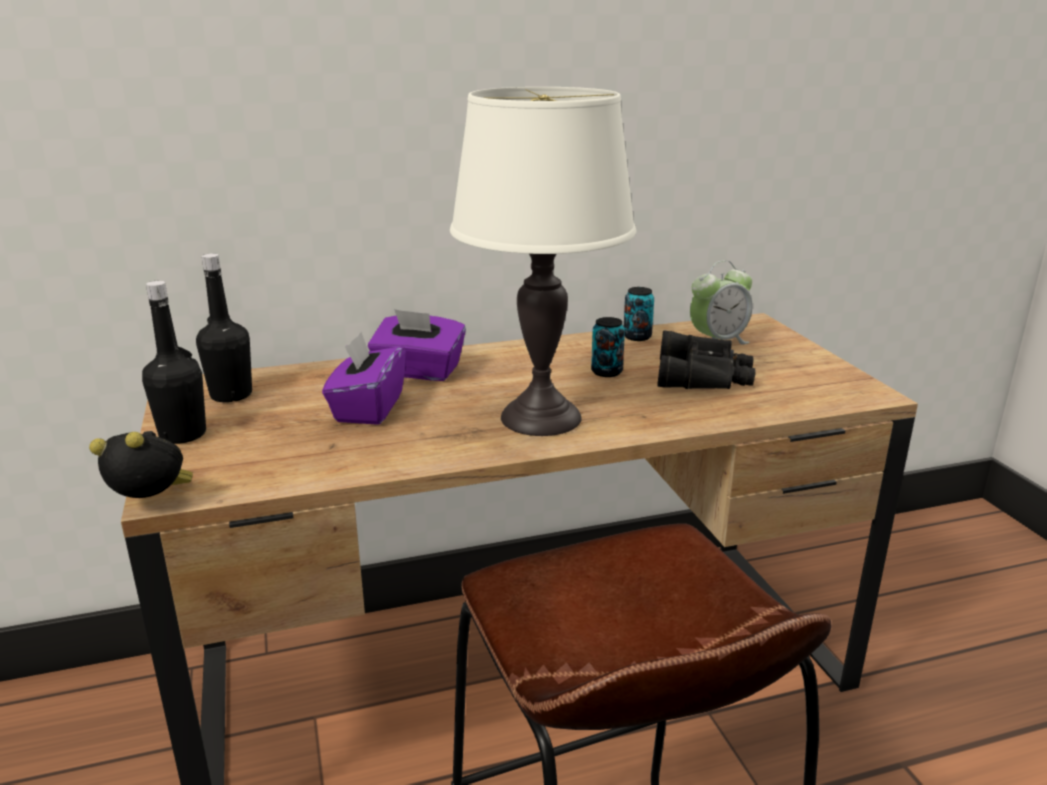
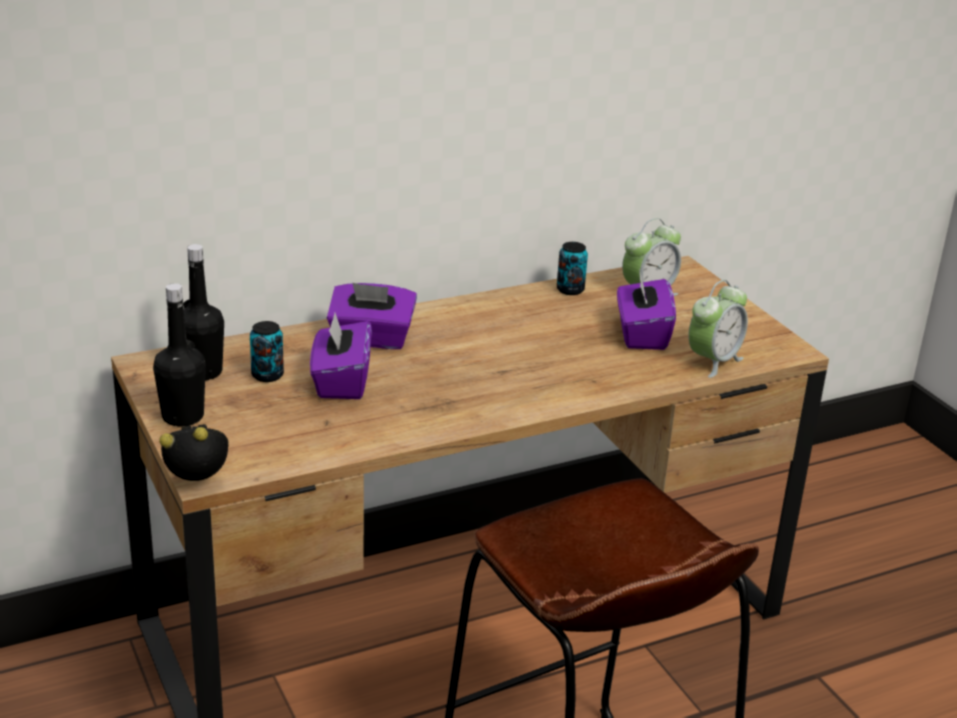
camera: 10 degrees left, 5 degrees up
white table lamp [450,87,636,436] -> none
can [591,317,625,377] -> can moved to [250,321,284,382]
black binoculars [657,331,756,389] -> purple tissue box [617,272,676,350]
none -> alarm clock [688,280,748,378]

